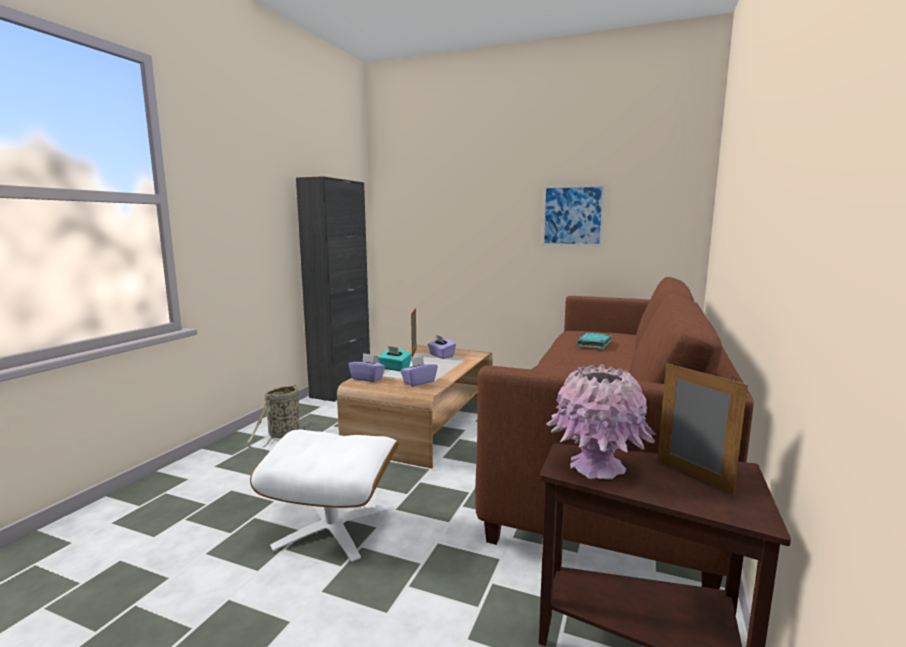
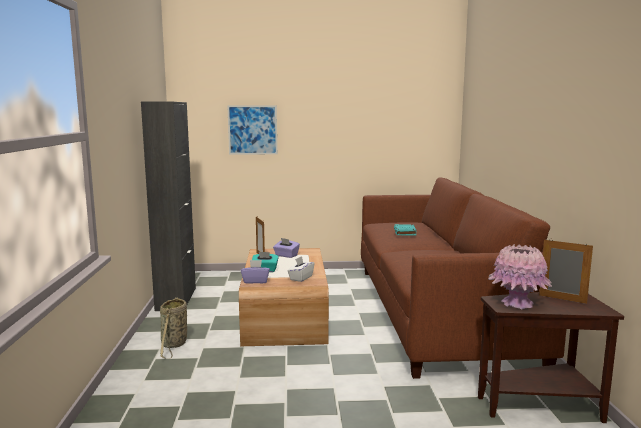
camera: 25 degrees left, 0 degrees up
white ottoman [250,430,399,562] -> none
purple tissue box [400,356,438,386] -> white tissue box [287,256,315,282]
picture [542,185,605,246] -> picture moved to [227,105,277,155]

